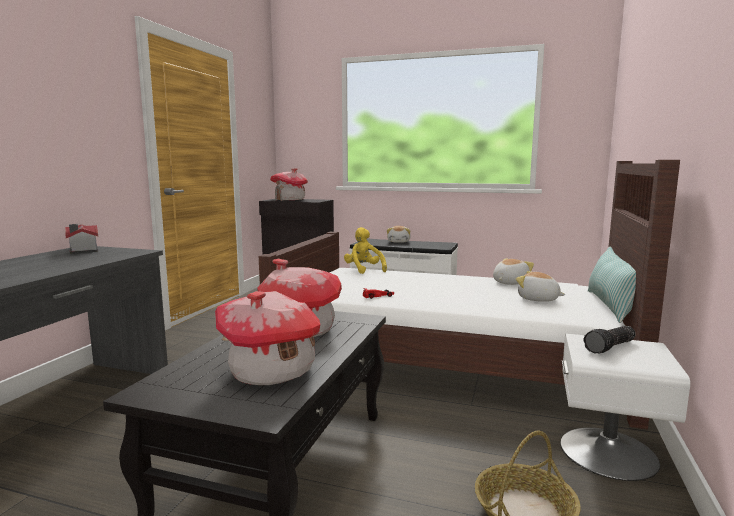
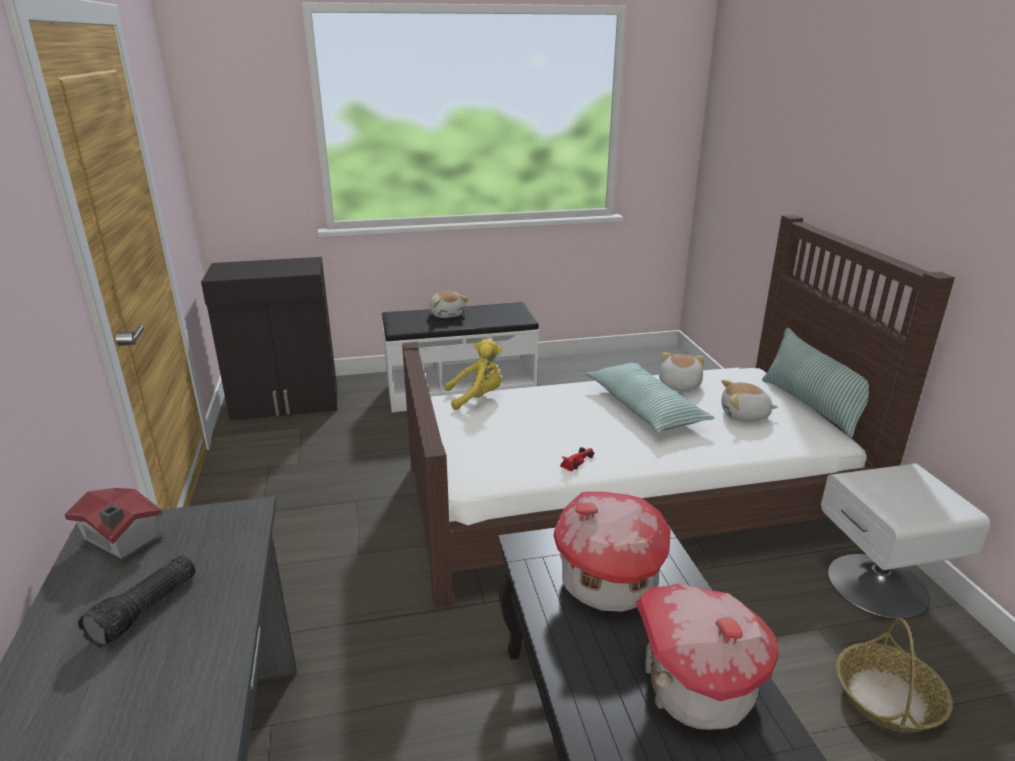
camera: 30 degrees left, 15 degrees up
toy house [270,168,308,201] -> none
yellow plush toy [344,227,387,274] -> yellow plush toy turned 135 degrees clockwise [445,339,502,410]
flashlight [583,326,636,353] -> flashlight moved to [78,555,195,648]
none -> pillow [586,363,714,432]

